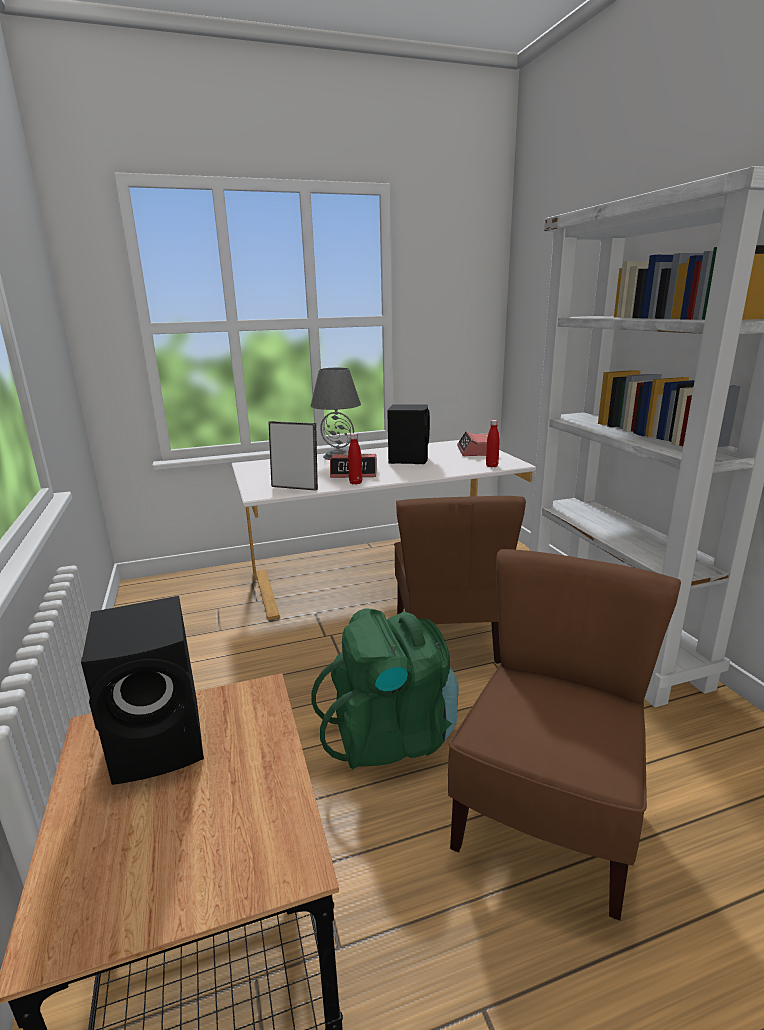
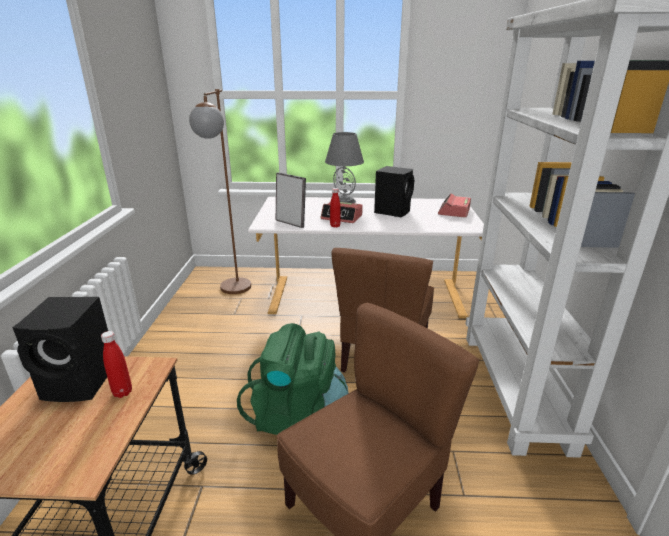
camera: 20 degrees right, 5 degrees up
red bottle [486,420,500,467] -> red bottle moved to [101,331,132,398]
none -> brown floor lamp [189,89,251,294]

